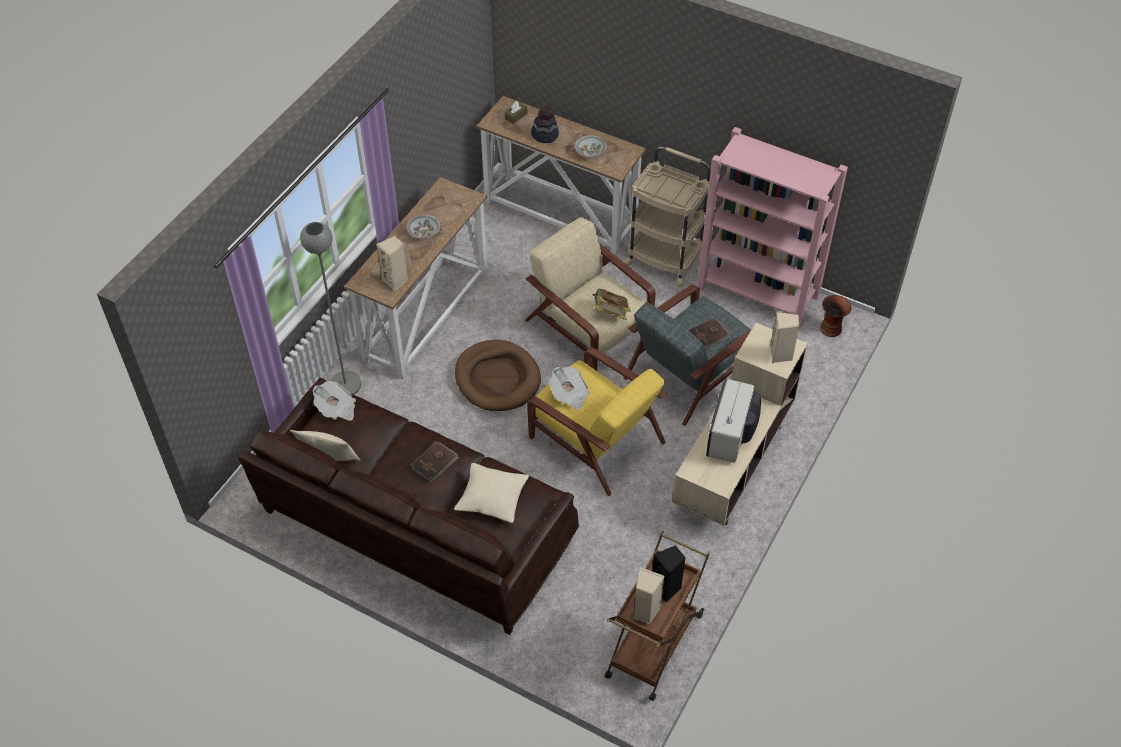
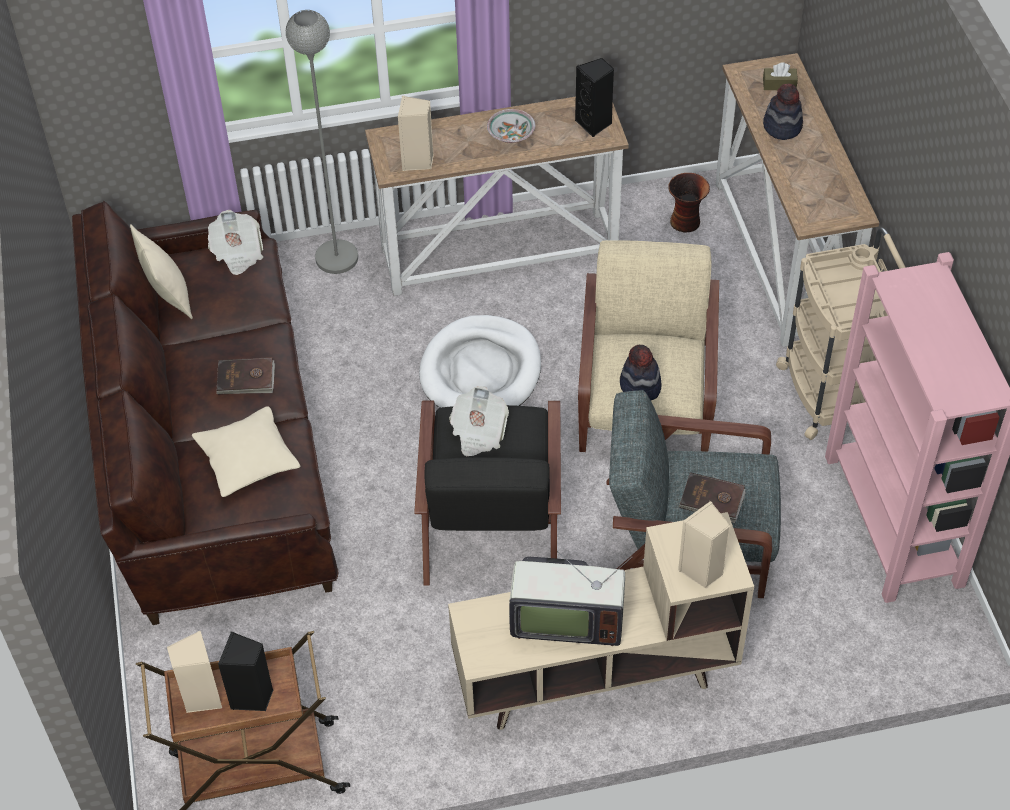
camera: 50 degrees right, 0 degrees up
brown dog bed [455,340,541,411] -> white dog bed [419,315,541,408]
yellow armchair [527,347,667,496] -> black armchair [414,401,561,586]
bowl [575,135,607,158] -> none
book [592,288,631,320] -> hat [620,344,662,400]
television [706,379,761,463] -> television turned 150 degrees counterclockwise [509,551,632,646]
vase [820,295,852,337] -> vase moved to [668,173,710,232]
none -> black speaker [575,58,614,137]

